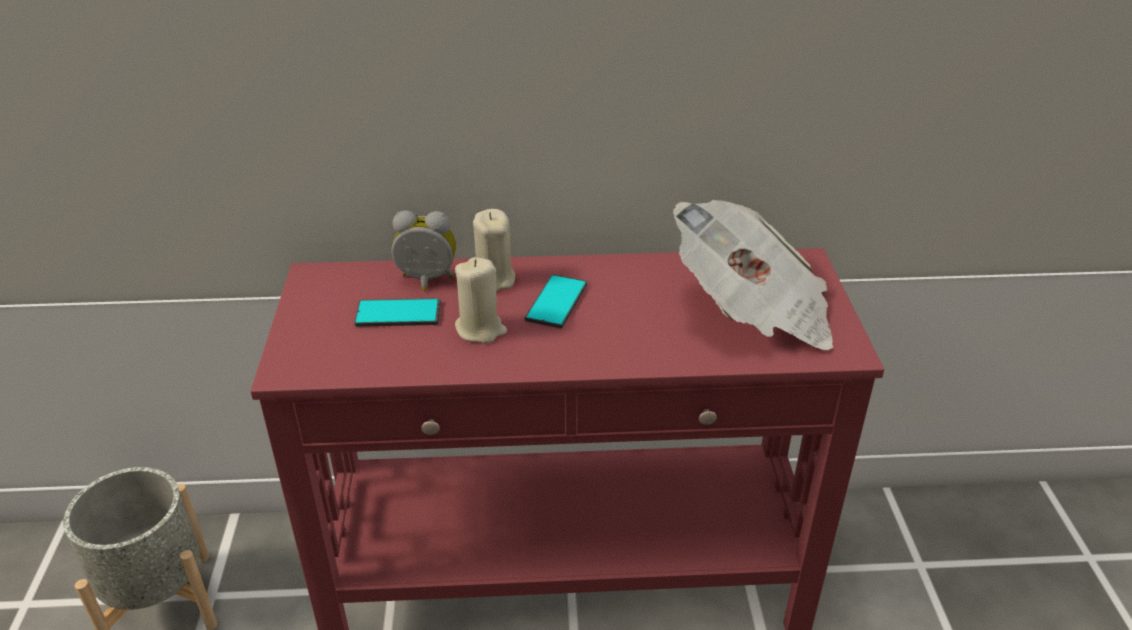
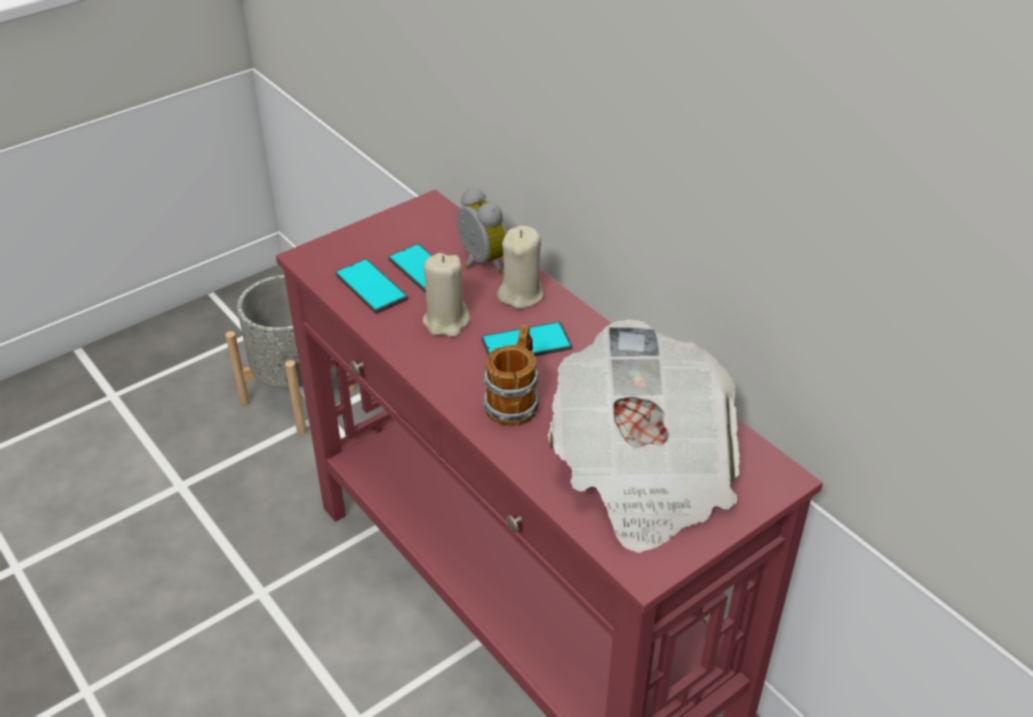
camera: 55 degrees right, 5 degrees up
none -> phone [335,259,408,314]
none -> mug [483,325,540,426]

